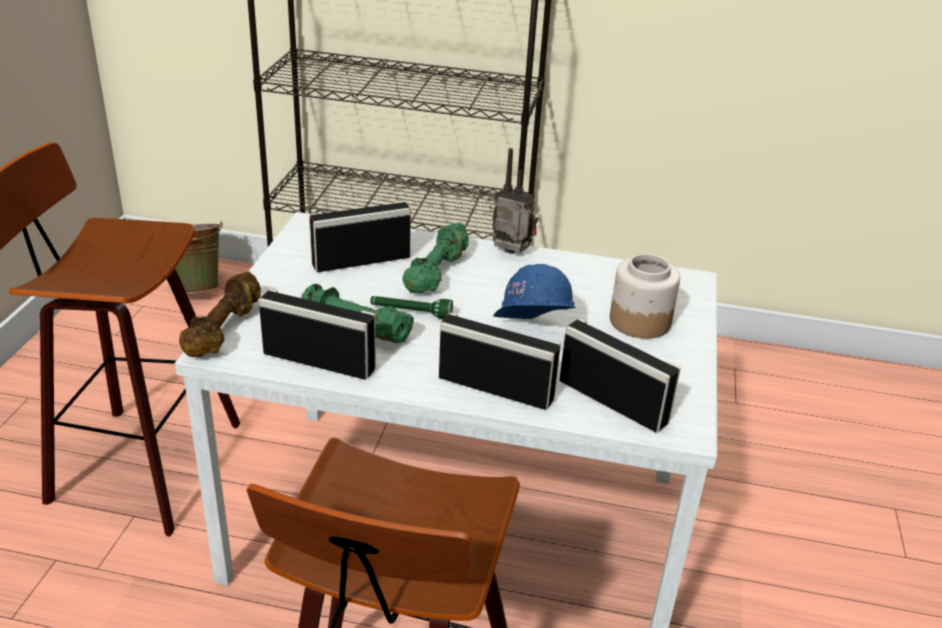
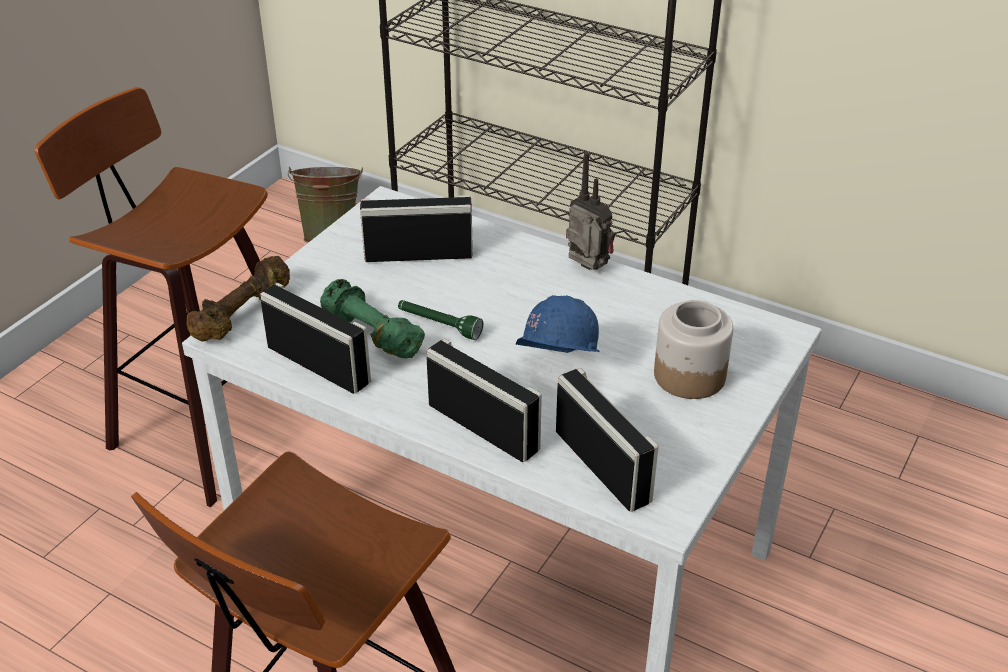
camera: 20 degrees right, 5 degrees up
green dumbbell [402,222,469,294] -> none

